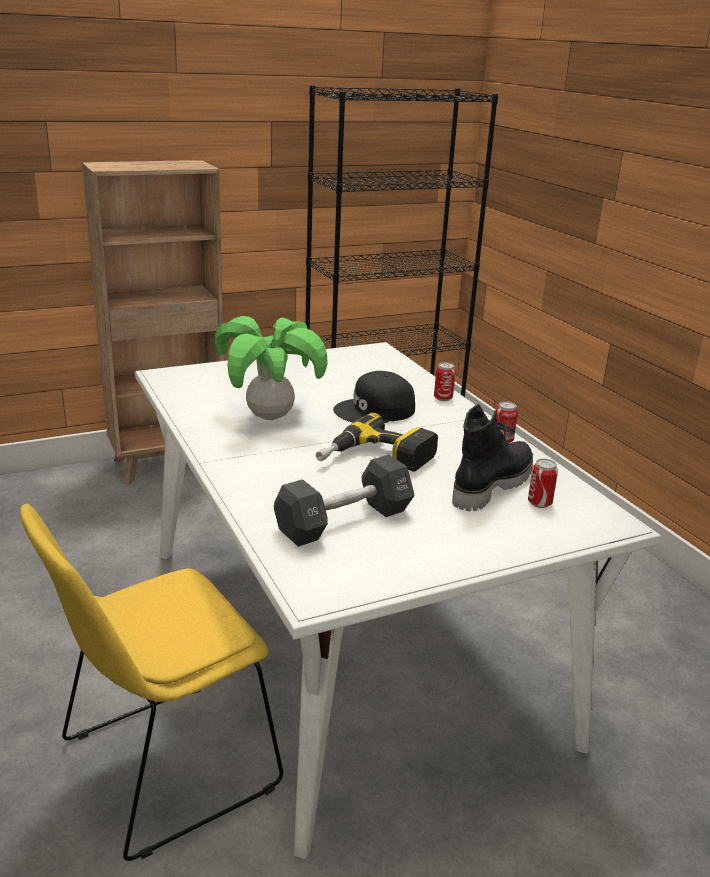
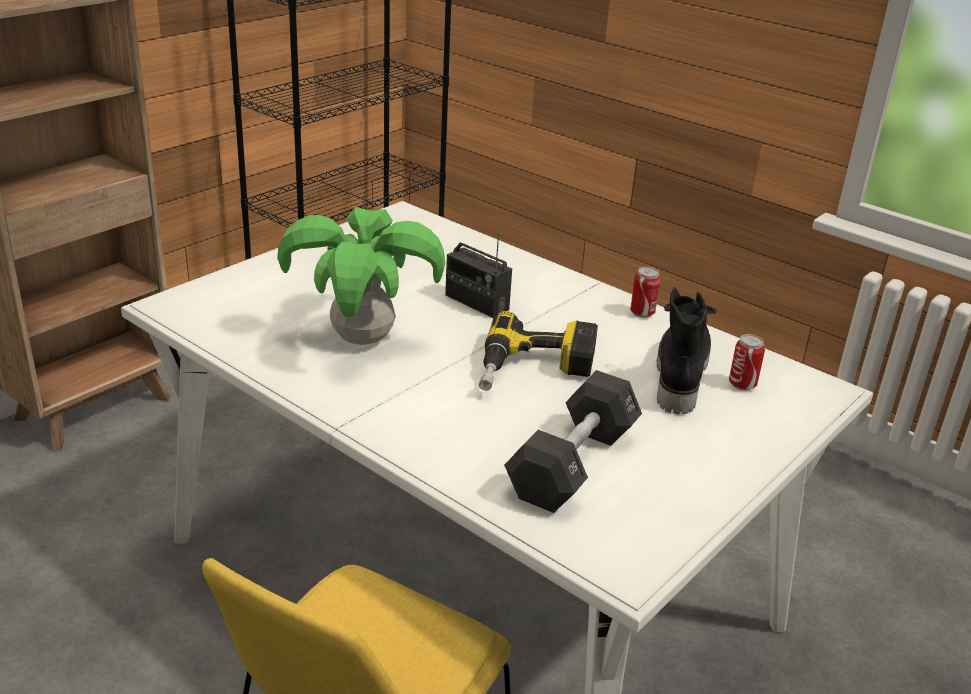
camera: 25 degrees left, 5 degrees up
black cap [333,371,415,423] -> radio [445,224,512,318]
can [434,362,456,401] -> none

